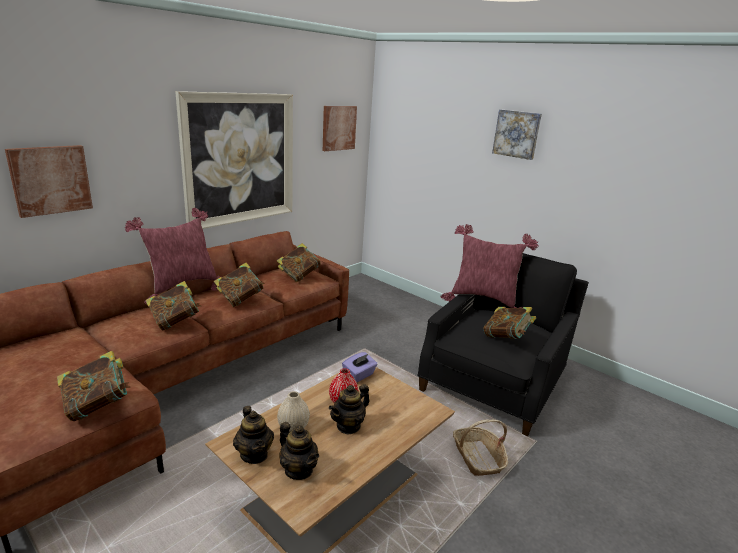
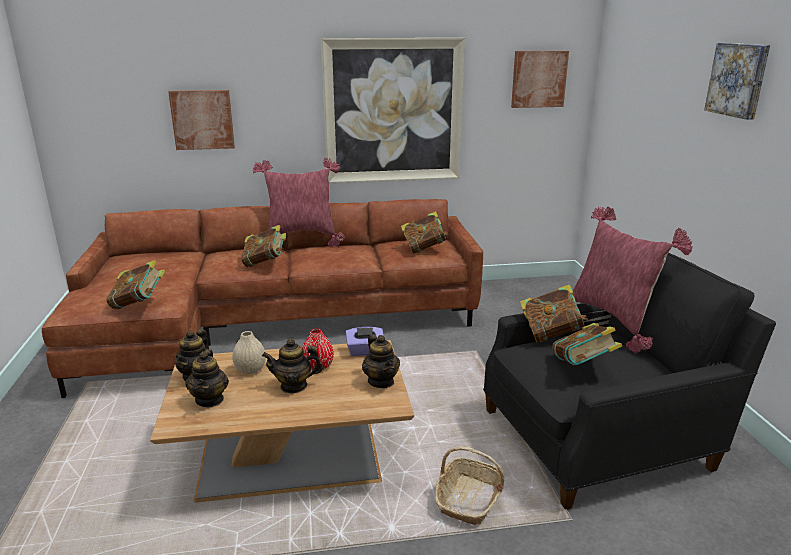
camera: 40 degrees right, 0 degrees up
book [214,263,265,307] -> book moved to [520,284,589,342]
none -> teapot [362,334,400,388]

